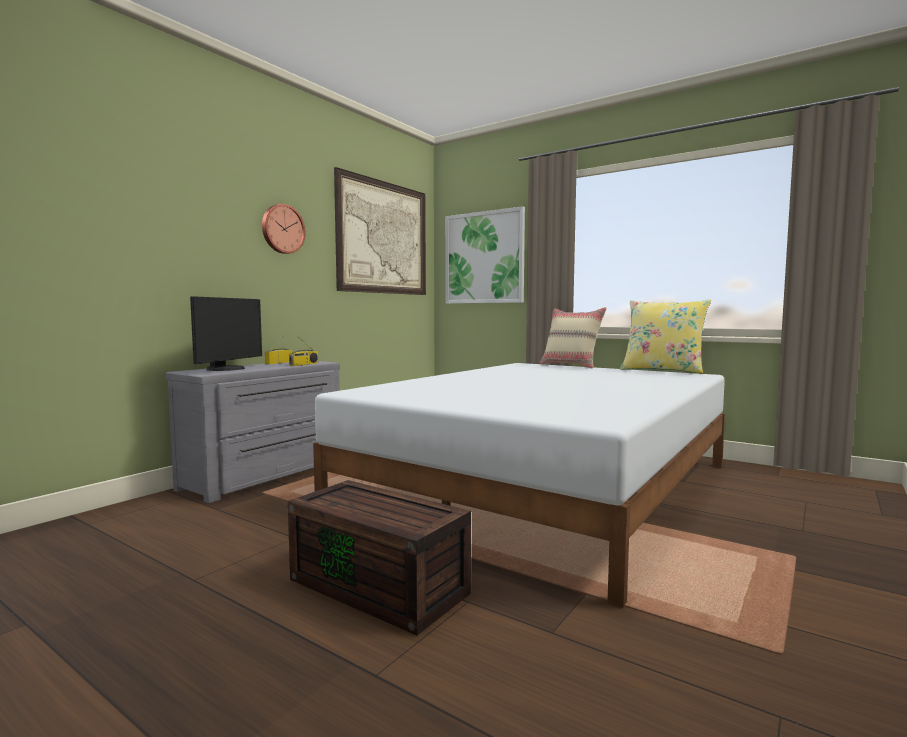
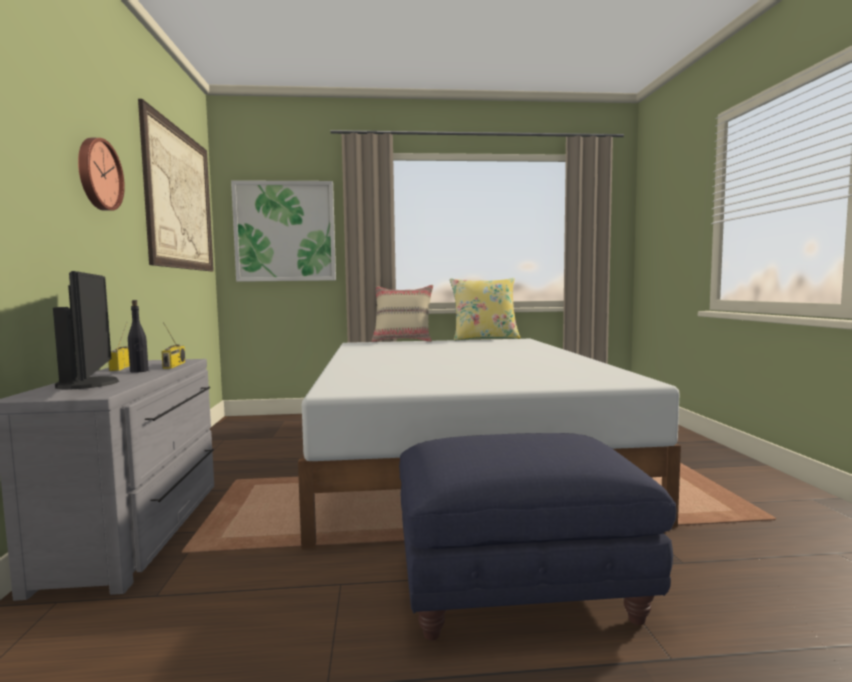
camera: 40 degrees left, 0 degrees up
brown storage box [288,480,471,635] -> blue ottoman [399,433,677,640]
none -> black bottle [128,300,149,373]

